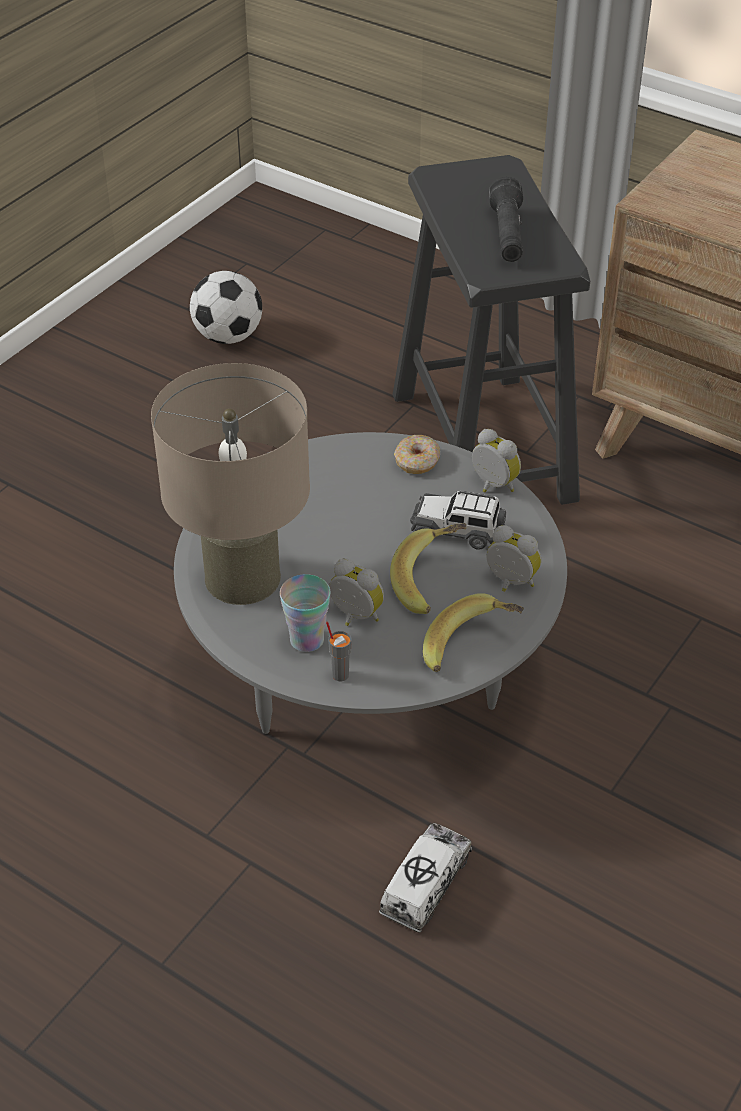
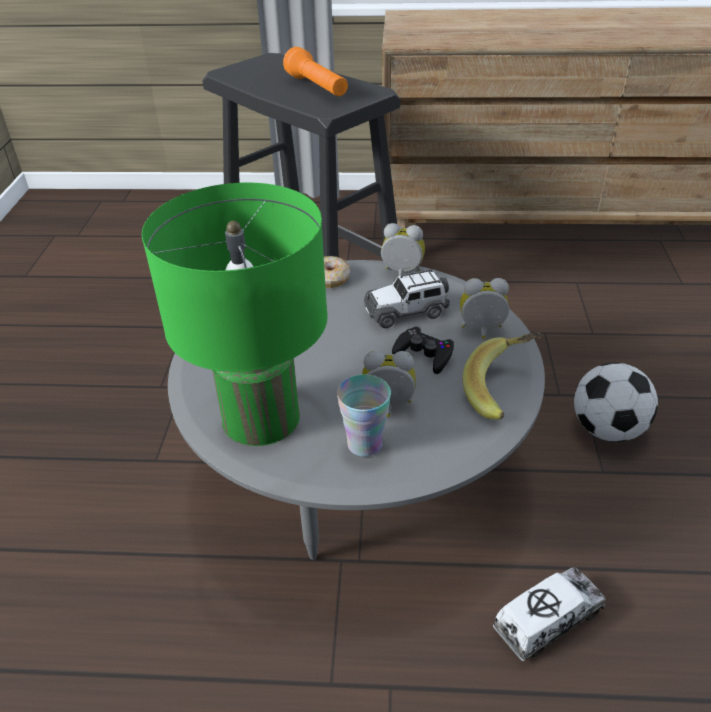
camera: 30 degrees left, 5 degrees down
beige table lamp [151,363,310,605] -> green table lamp [142,183,328,446]
football [190,271,262,344] -> football moved to [574,363,658,442]
grey cup [326,621,352,682] -> none
toy truck [379,823,472,933] -> toy truck turned 60 degrees clockwise [493,568,606,662]
banana [390,523,466,614] -> black game controller [392,326,454,374]
black flashlight [489,177,523,262] -> orange flashlight [283,47,348,96]

